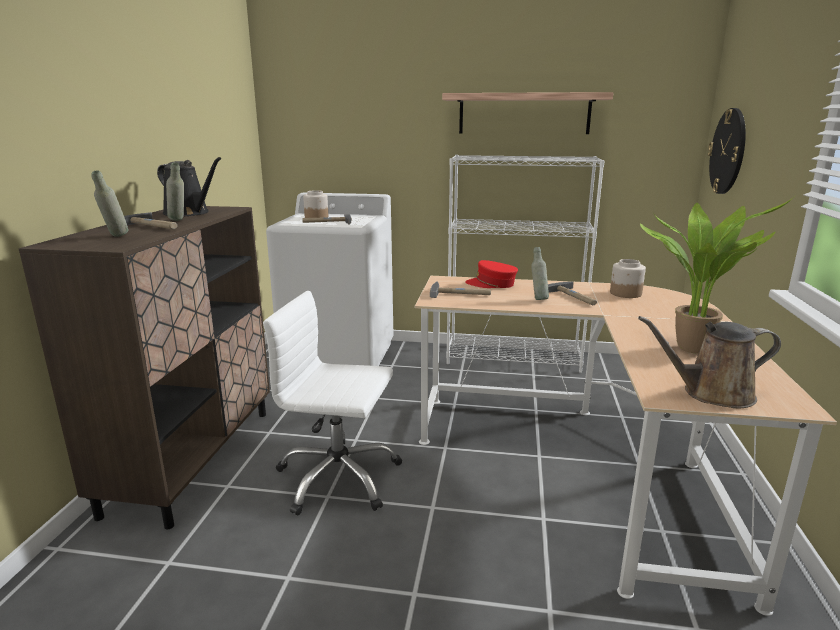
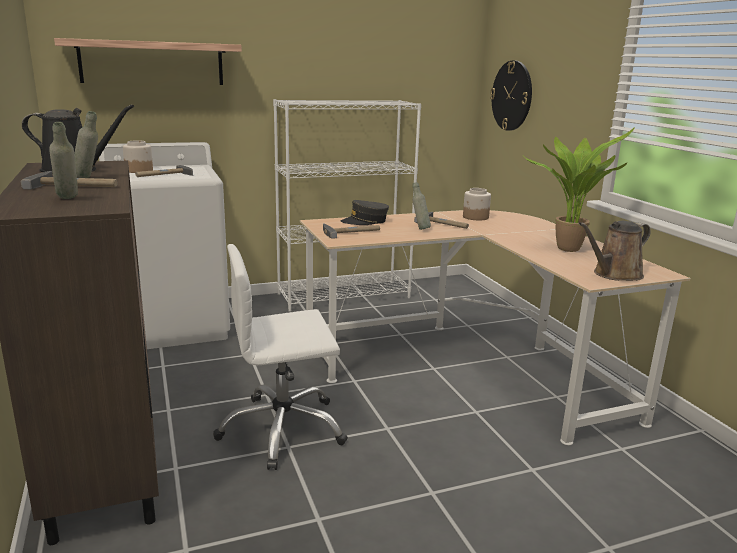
camera: 30 degrees left, 0 degrees up
shelf [442,92,614,134] -> shelf moved to [54,38,242,85]
red cap [465,260,518,288] -> grey cap [341,200,389,225]

